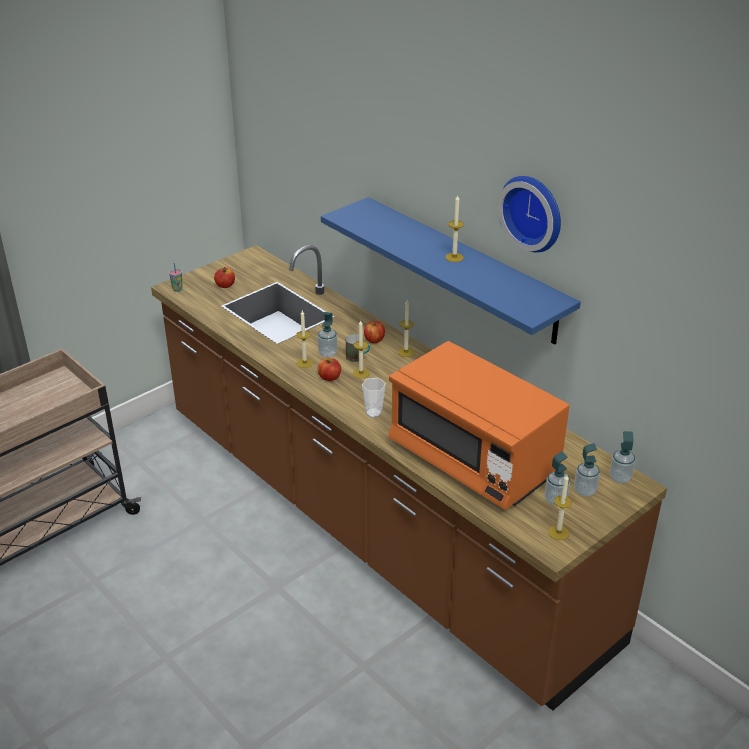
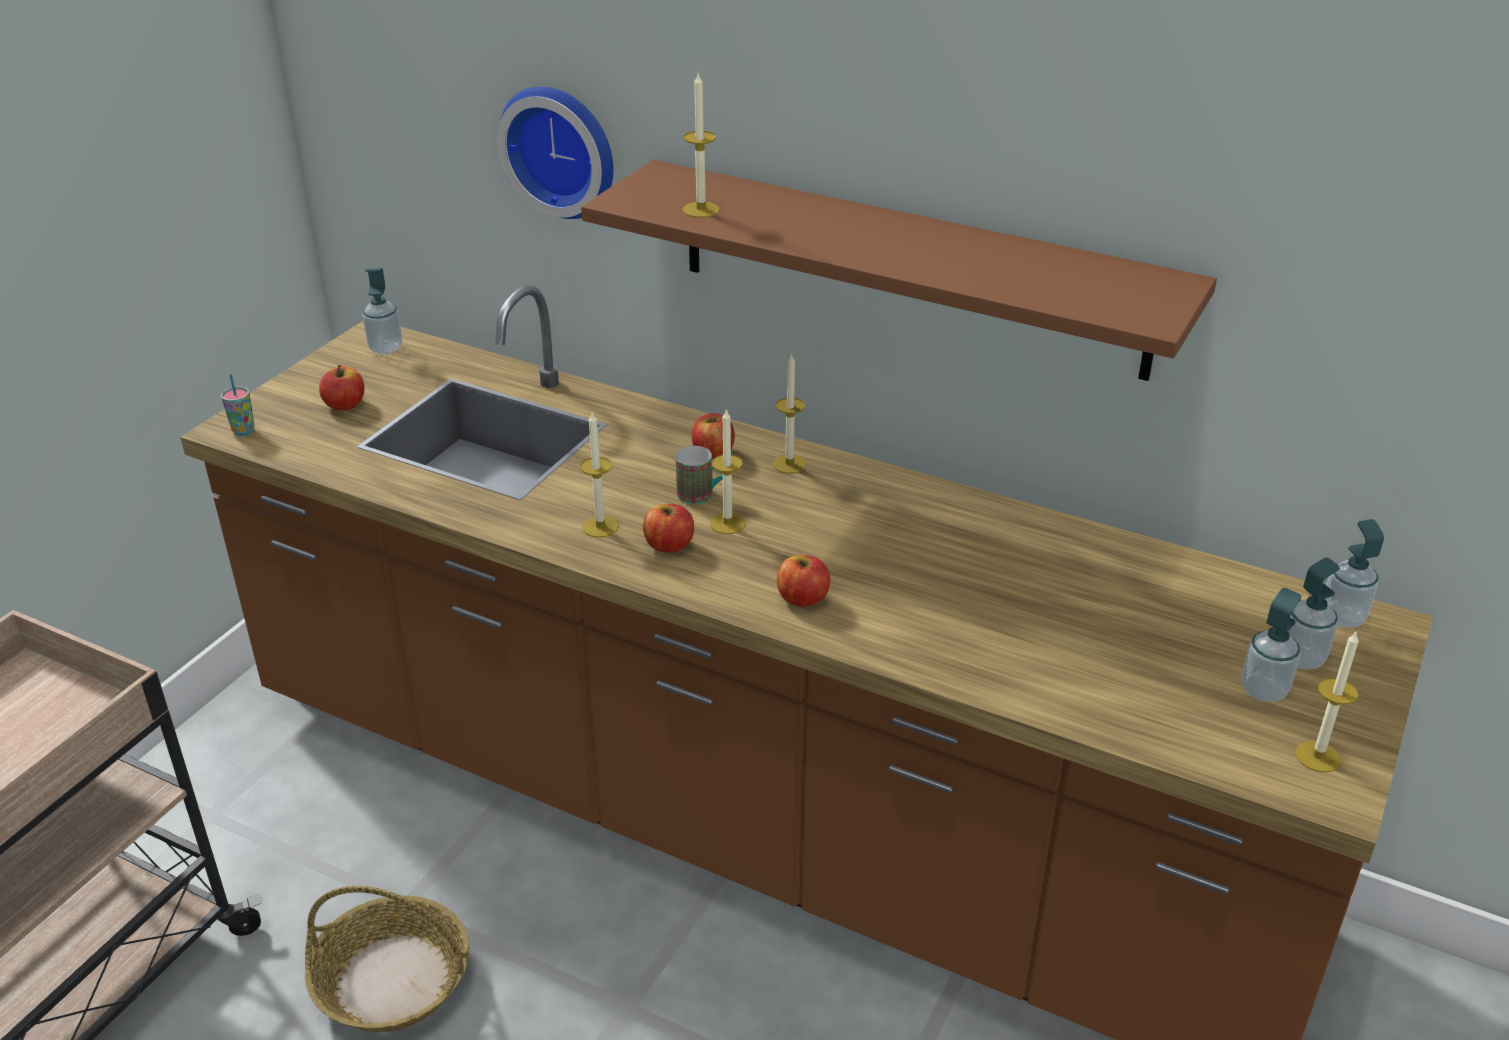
camera: 20 degrees left, 0 degrees up
soap dispenser [318,312,338,358] -> soap dispenser moved to [362,268,402,354]
blue shelf [321,197,581,345] -> brown shelf [581,160,1217,381]
cup [362,378,386,418] -> apple [777,555,830,607]
orange microwave [388,341,569,510] -> none
candle [445,195,464,262] -> candle moved to [683,74,720,218]
wall clock [498,176,561,253] -> wall clock moved to [497,87,613,219]
none -> basket [305,886,470,1032]

